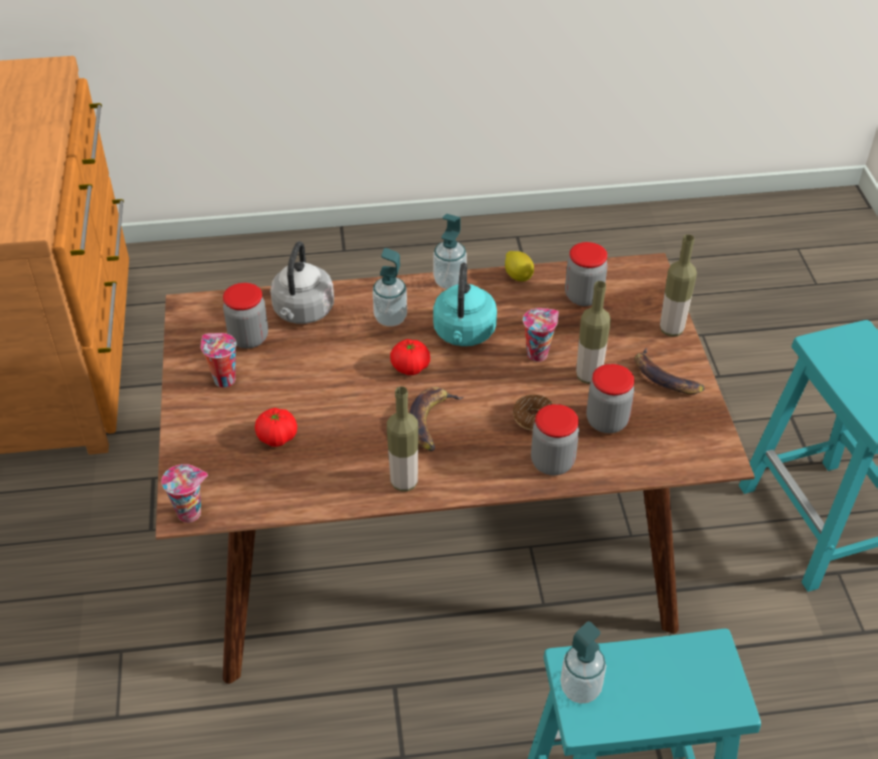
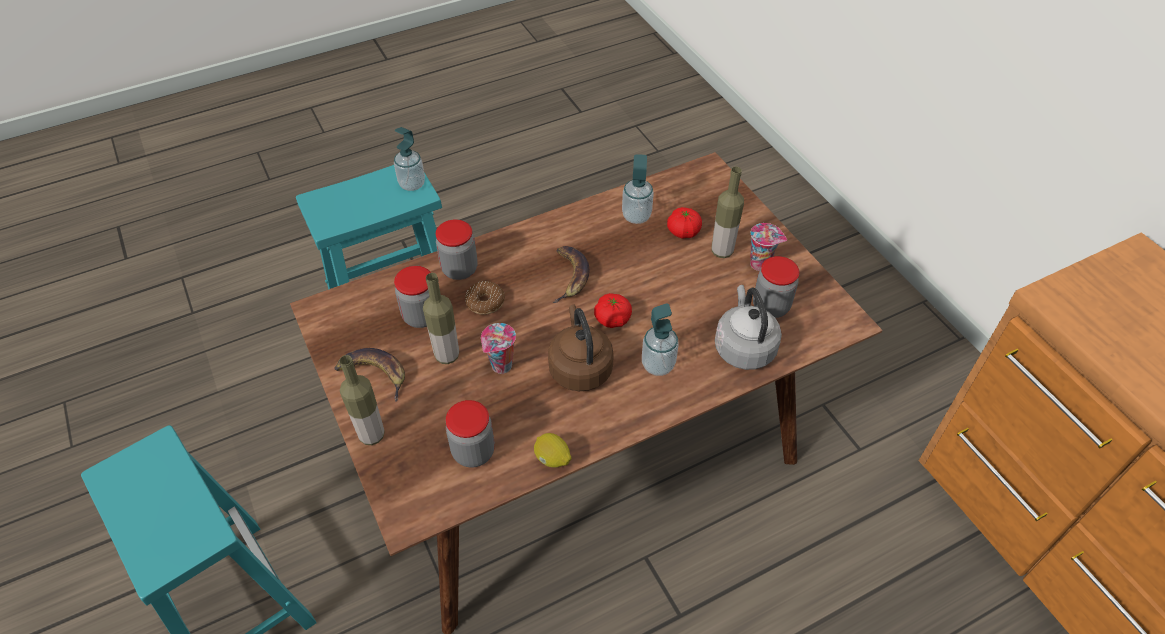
camera: 160 degrees right, 5 degrees up
cup [161,464,208,523] -> none
bottle [387,386,418,491] -> bottle moved to [711,166,744,258]
soap dispenser [433,214,467,289] -> soap dispenser moved to [622,154,654,224]
turquoise kettle [433,263,497,346] -> brown kettle [548,304,614,391]

